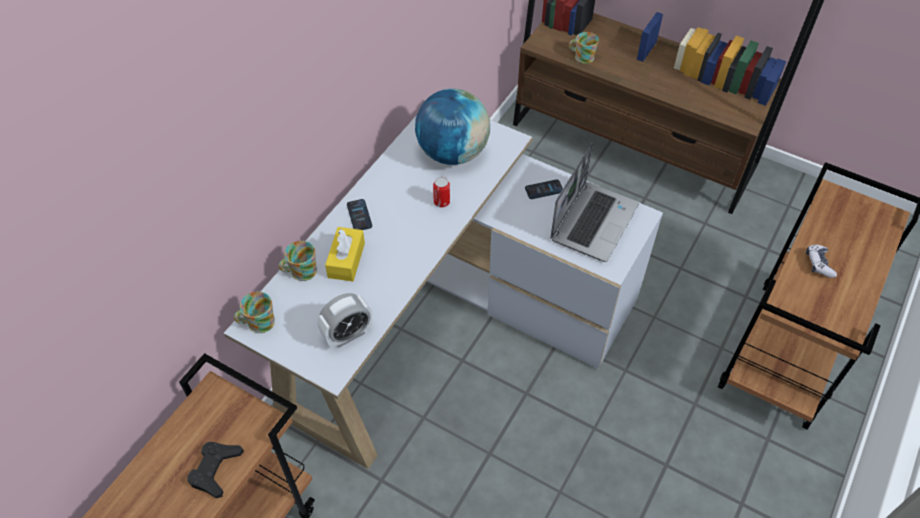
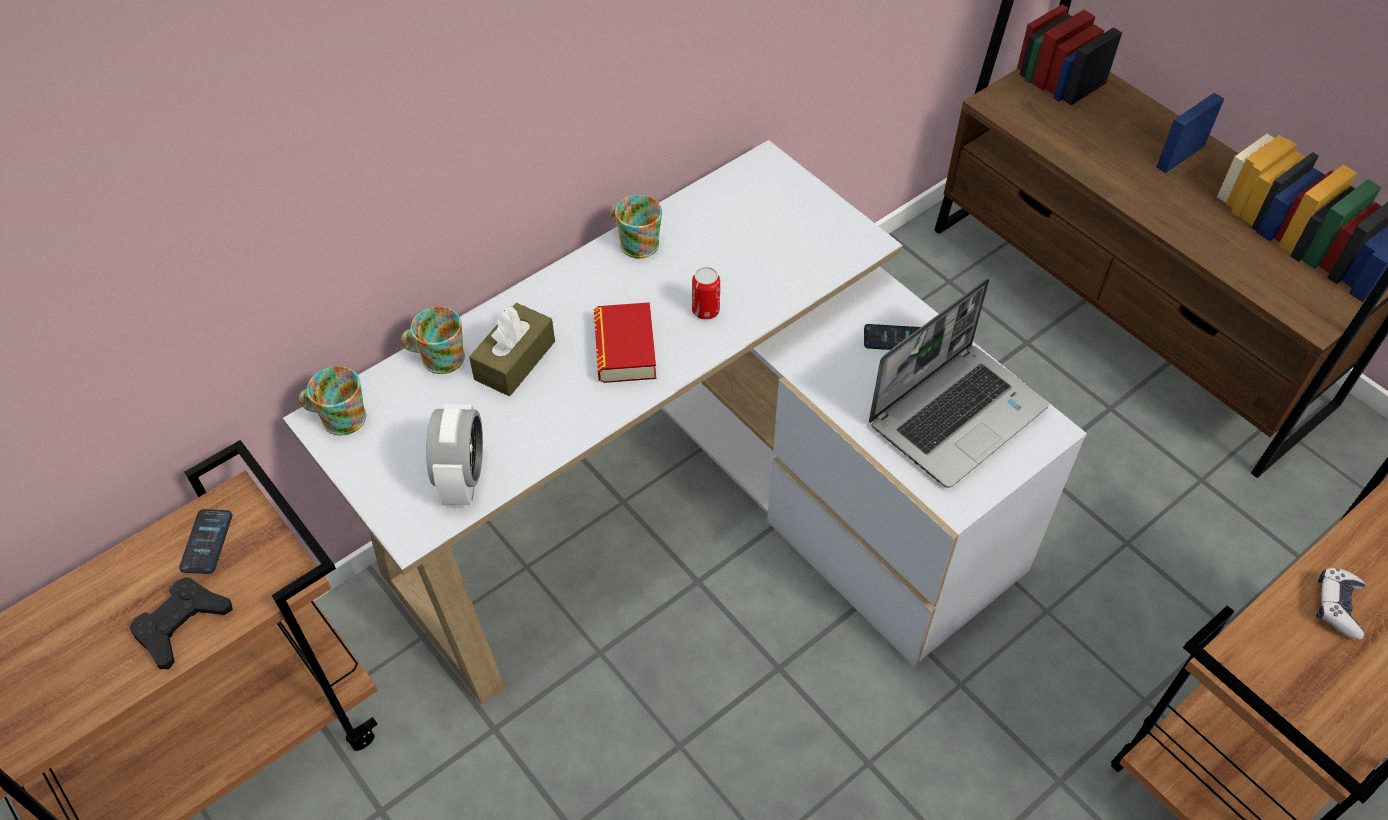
camera: 20 degrees right, 0 degrees up
alarm clock [317,293,373,348] -> alarm clock turned 75 degrees counterclockwise [426,404,483,505]
yellow tissue box [325,227,365,282] -> brown tissue box [469,303,555,396]
phone [347,199,372,230] -> phone moved to [179,509,232,574]
globe [415,89,490,165] -> none
mug [569,32,599,64] -> mug moved to [611,195,662,258]
none -> book [594,302,656,383]

